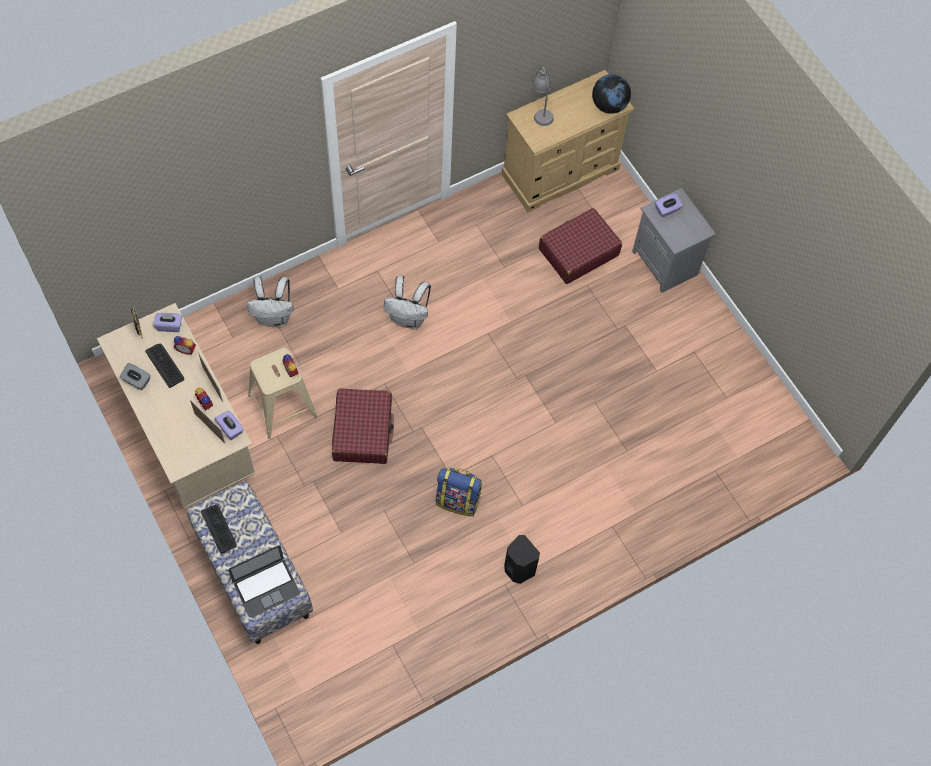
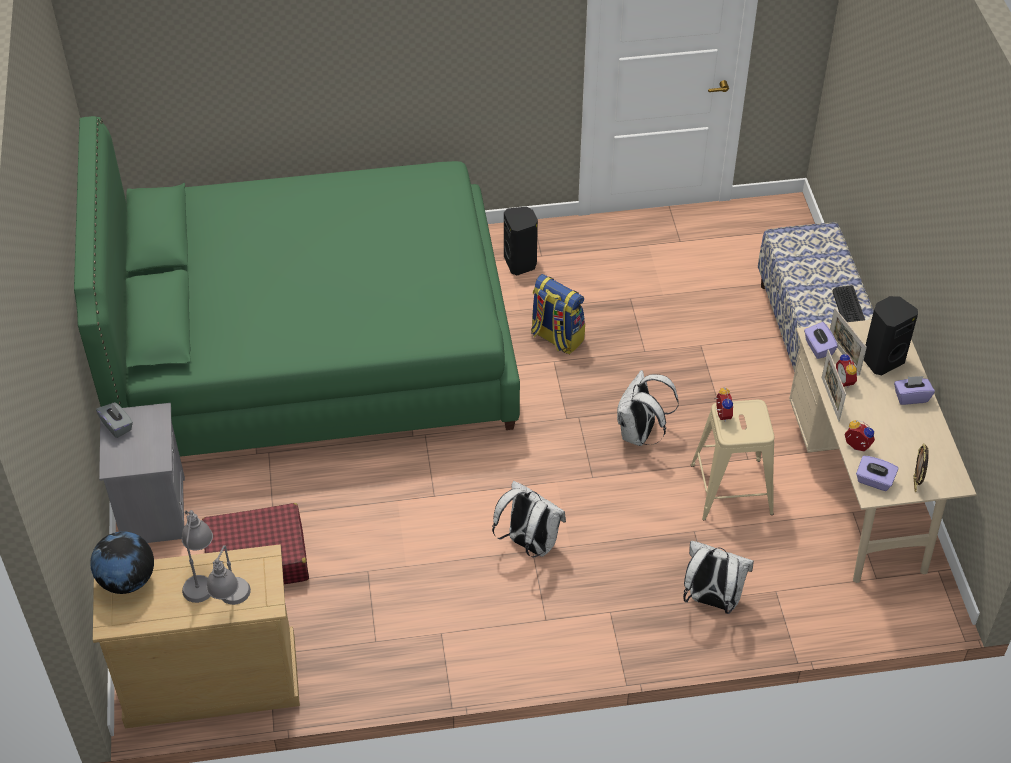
camera: 155 degrees left, 15 degrees down
grey tissue box [120,363,150,390] -> grey tissue box moved to [96,402,133,438]
keyboard [145,344,184,388] -> none
laptop [228,545,300,618] -> none
red suitcase [332,388,394,464] -> white backpack [617,370,678,446]
purple tissue box [655,193,683,217] -> purple tissue box moved to [894,376,935,405]
none -> green bed [74,116,520,457]
none -> grey table lamp [182,510,213,603]
none -> black speaker [864,296,918,375]

